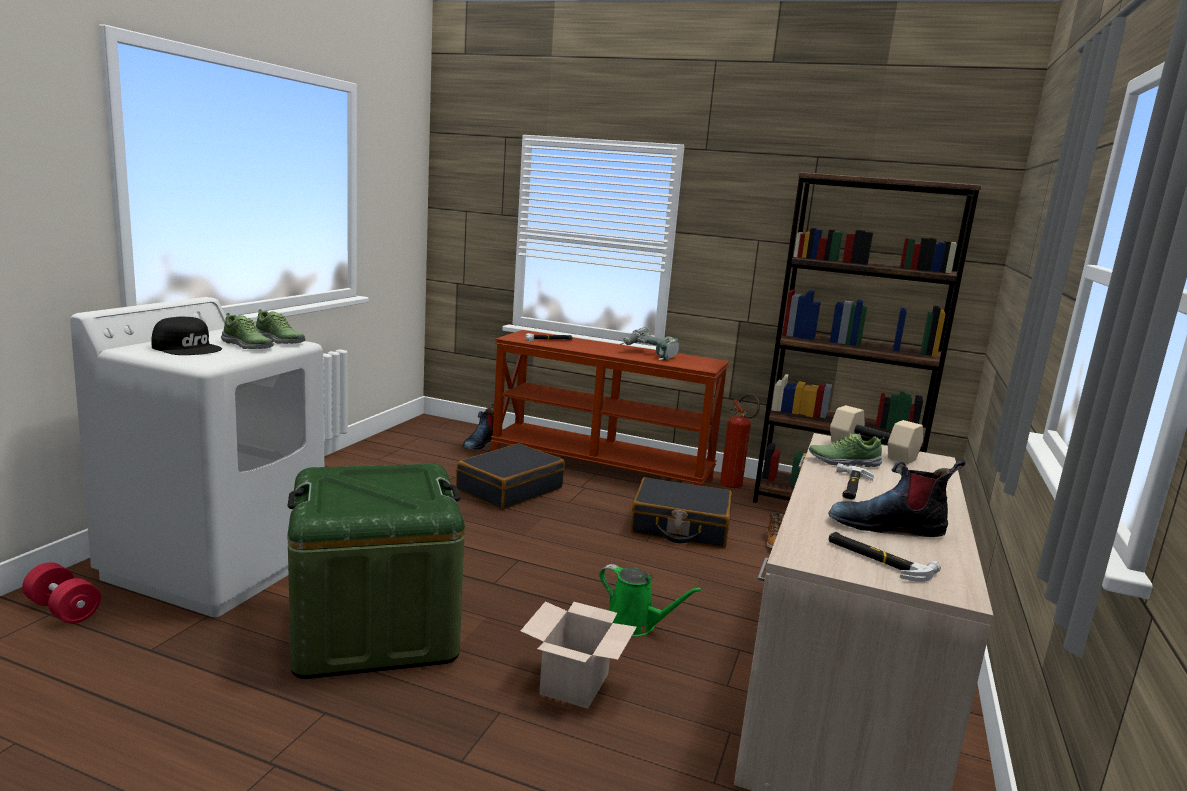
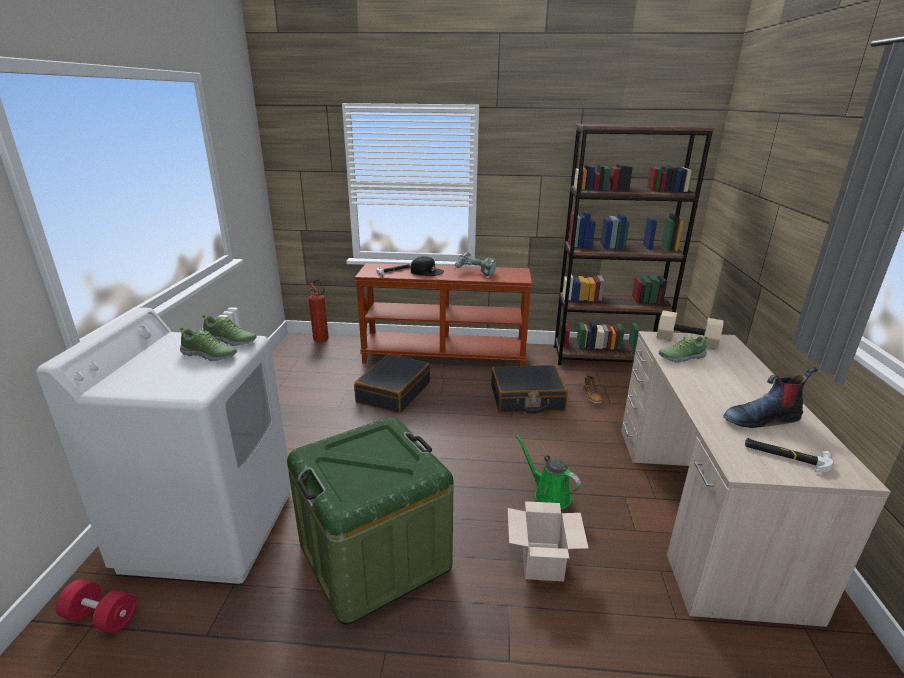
camera: 15 degrees left, 10 degrees up
black cap [151,316,222,355] -> black cap moved to [411,256,444,276]
boot [462,402,494,449] -> none
green watering can [599,564,702,637] -> green watering can turned 150 degrees counterclockwise [516,435,581,509]
fire extinguisher [720,394,760,488] -> fire extinguisher moved to [309,279,329,342]
hammer [836,463,874,499] -> none

